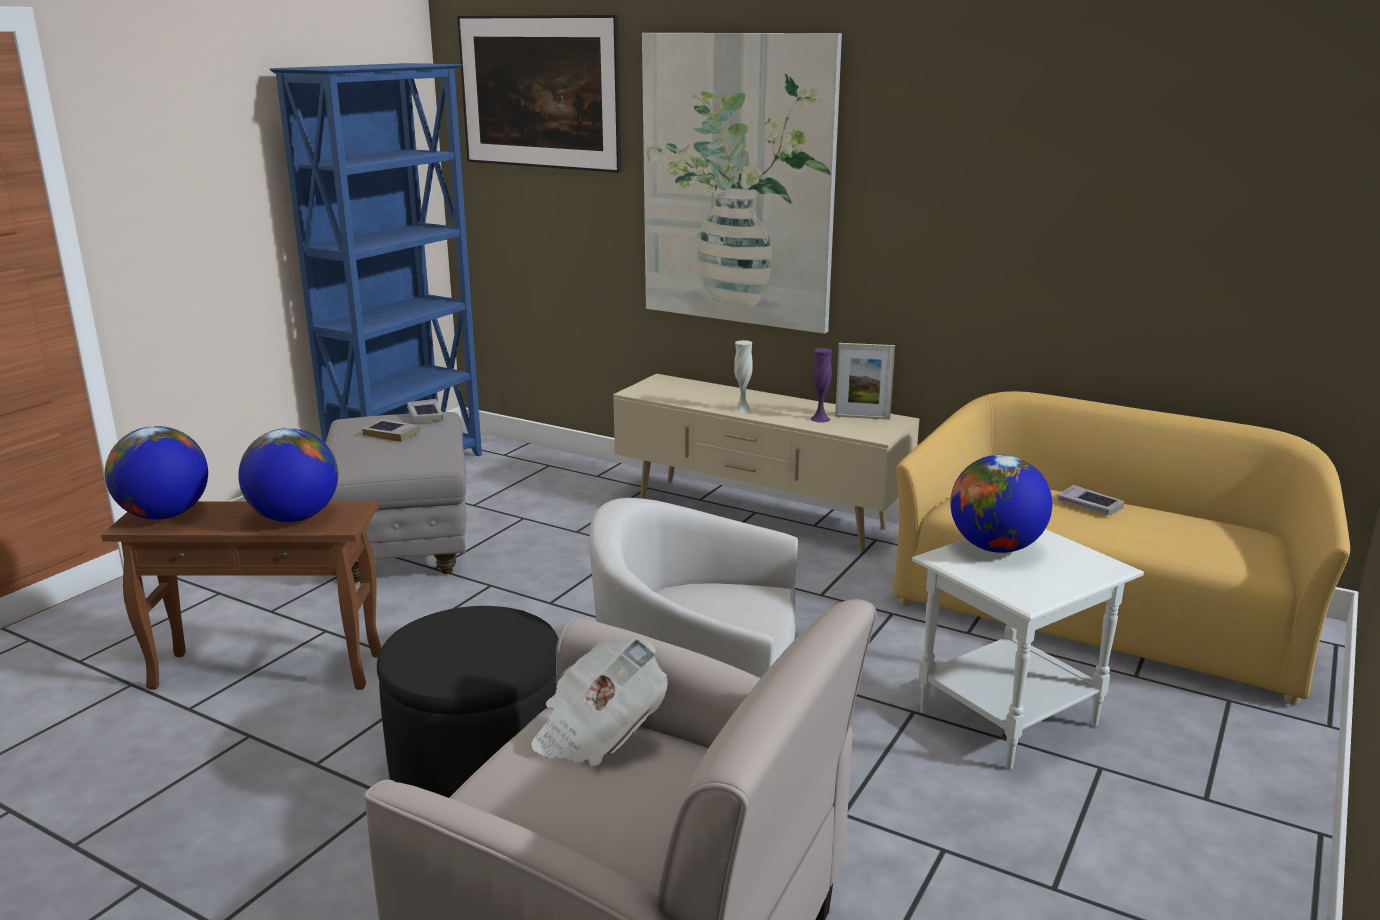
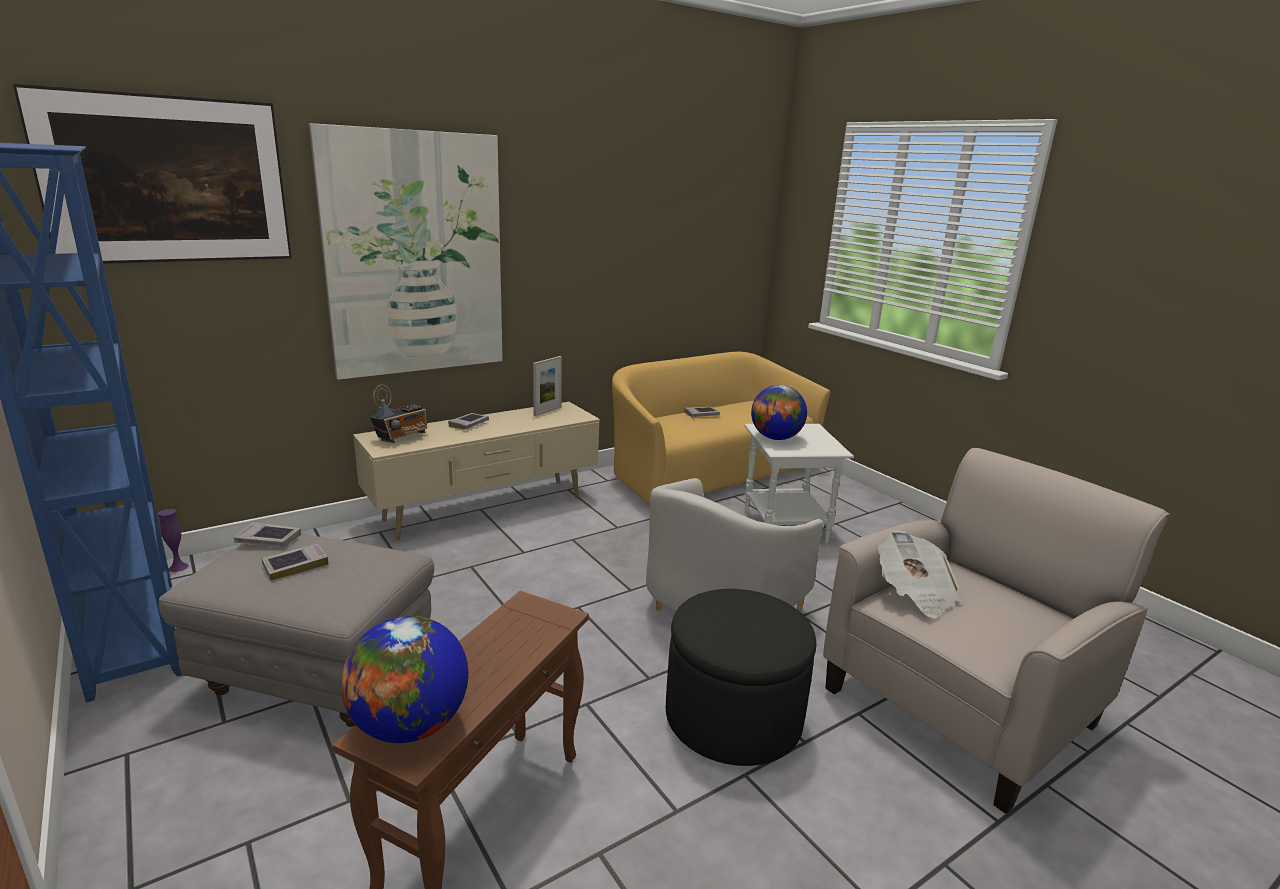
camera: 65 degrees left, 0 degrees up
globe [238,428,338,522] -> none
white vase [733,340,753,413] -> none
purple vase [810,348,832,422] -> purple vase moved to [158,509,189,572]
none -> radio [370,385,427,443]
none -> book [448,413,489,430]

